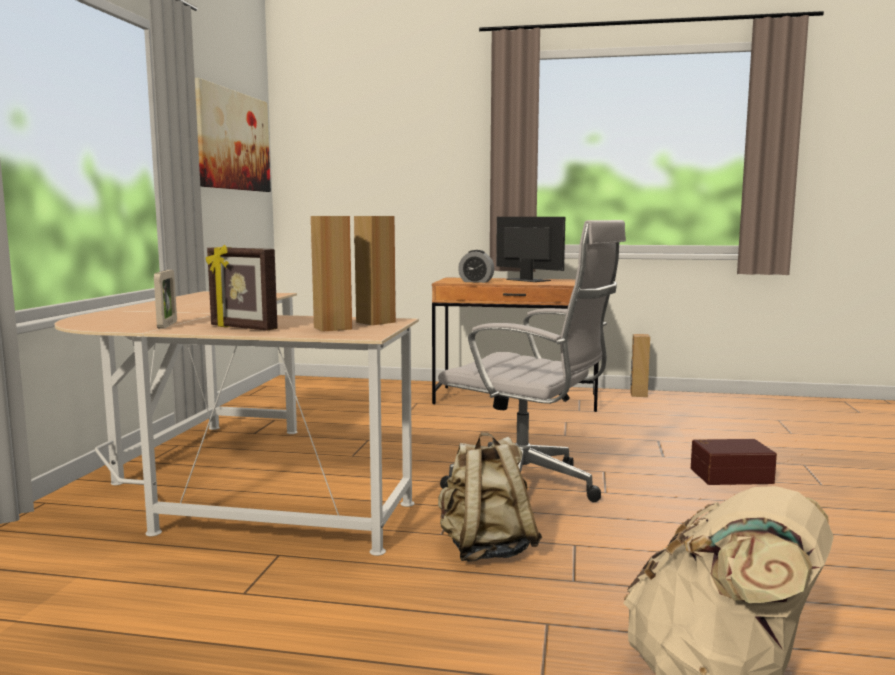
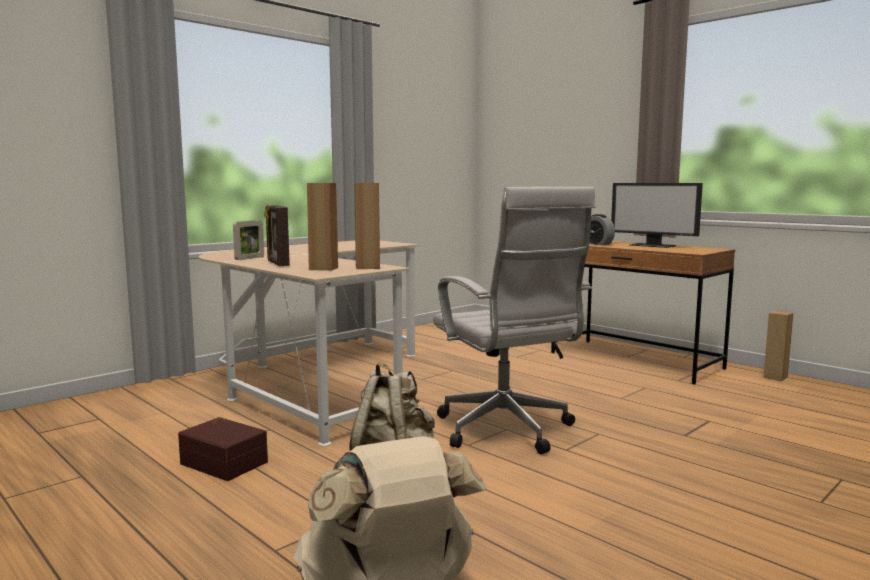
camera: 35 degrees right, 0 degrees up
picture [195,78,271,192] -> none
monitor [496,217,565,282] -> monitor turned 135 degrees clockwise [611,183,703,248]
brown storage box [691,439,777,485] -> brown storage box moved to [178,417,268,481]

